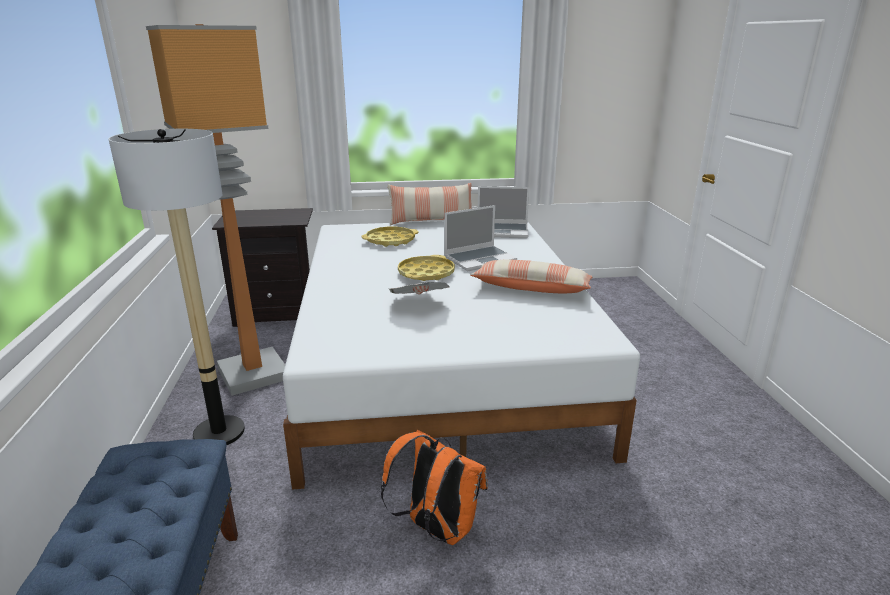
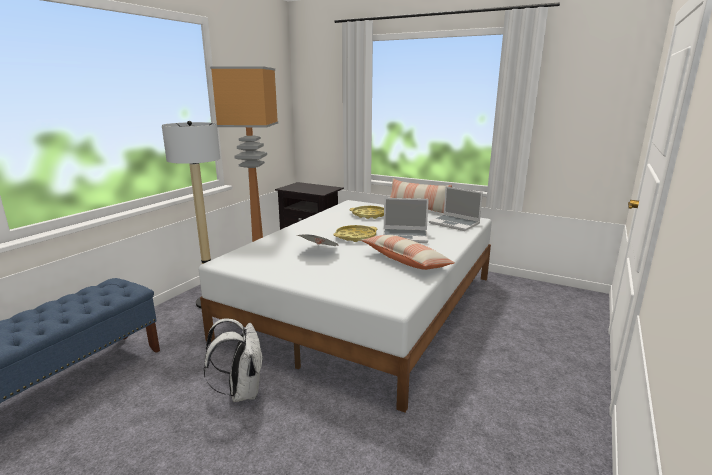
camera: 35 degrees right, 5 degrees down
orange backpack [381,430,488,545] -> white backpack [203,318,263,402]

